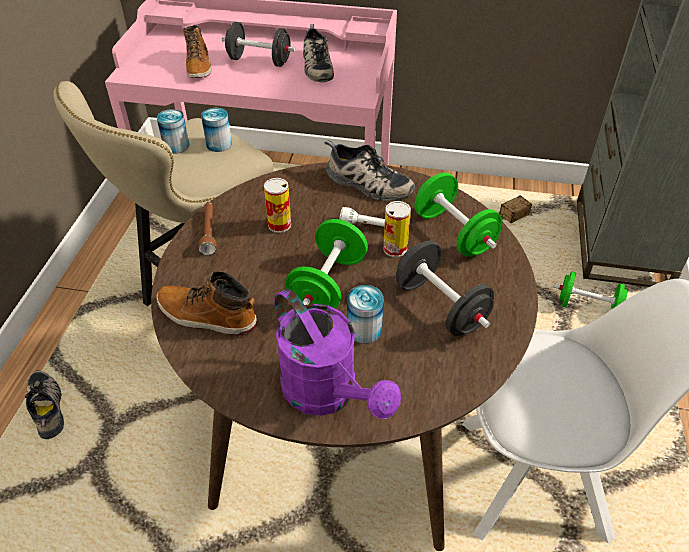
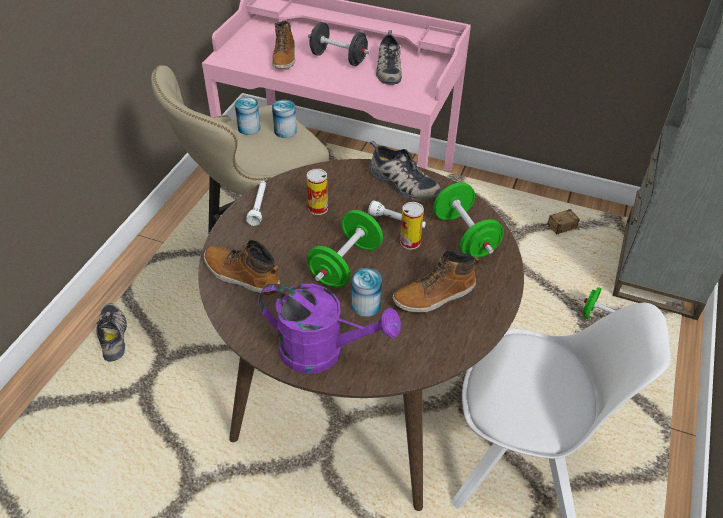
camera: 10 degrees right, 0 degrees up
brown flashlight [198,202,217,255] -> white flashlight [246,181,266,226]
purple watering can [274,289,401,419] -> purple watering can turned 45 degrees counterclockwise [258,283,401,374]
black dumbbell [395,241,494,336] -> boot [393,250,479,313]

